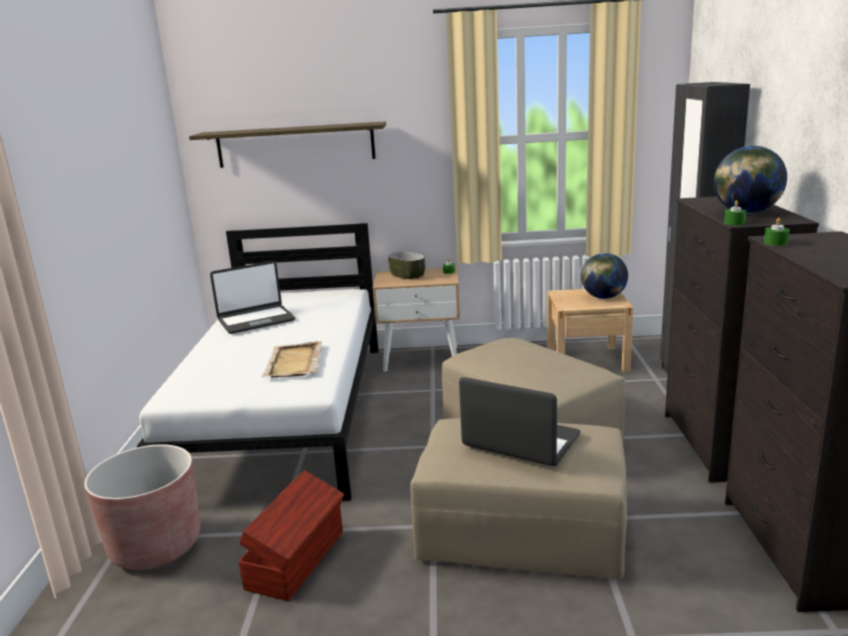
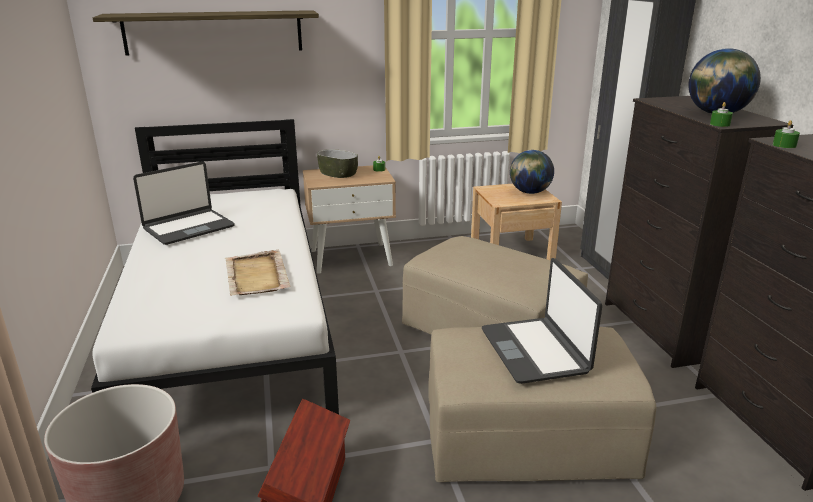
camera: 15 degrees left, 5 degrees up
laptop [459,377,581,466] -> laptop turned 120 degrees counterclockwise [482,258,602,384]

